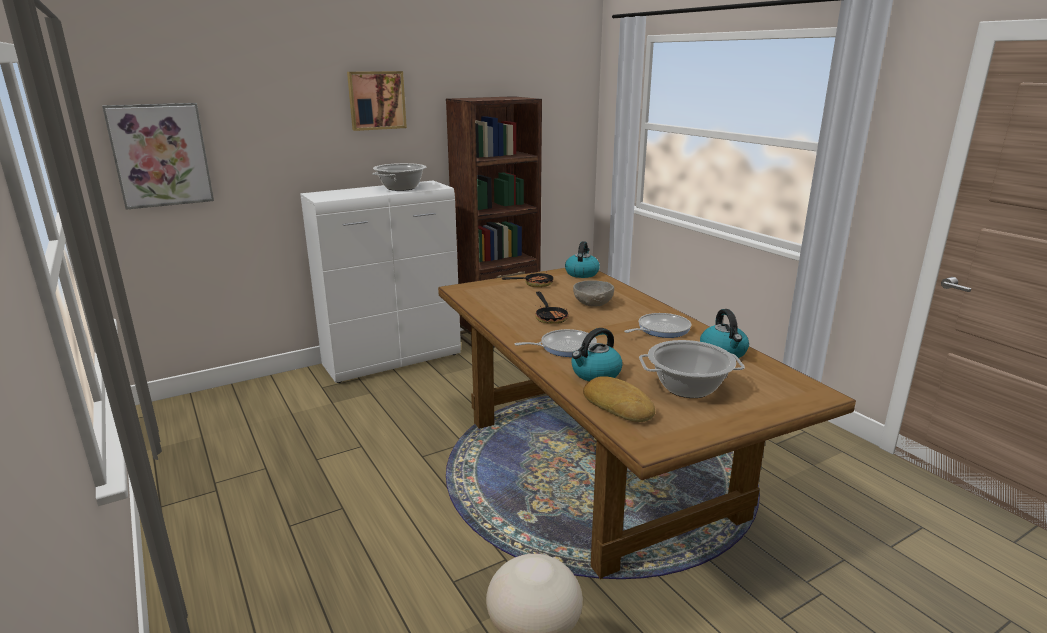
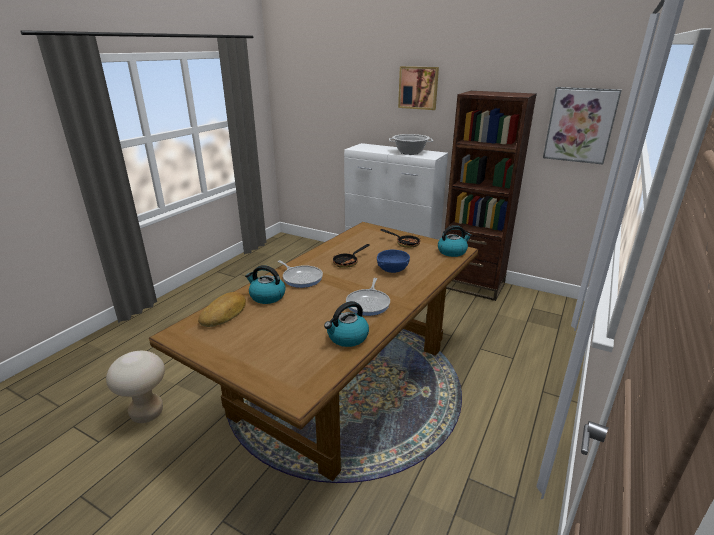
camera: 60 degrees right, 5 degrees up
picture [102,103,214,210] -> picture moved to [543,87,622,164]
grey bowl [573,280,614,307] -> blue bowl [377,250,410,273]
frying pan [624,313,691,338] -> frying pan turned 75 degrees clockwise [346,278,390,316]
cooking pot [639,340,745,398] -> none

